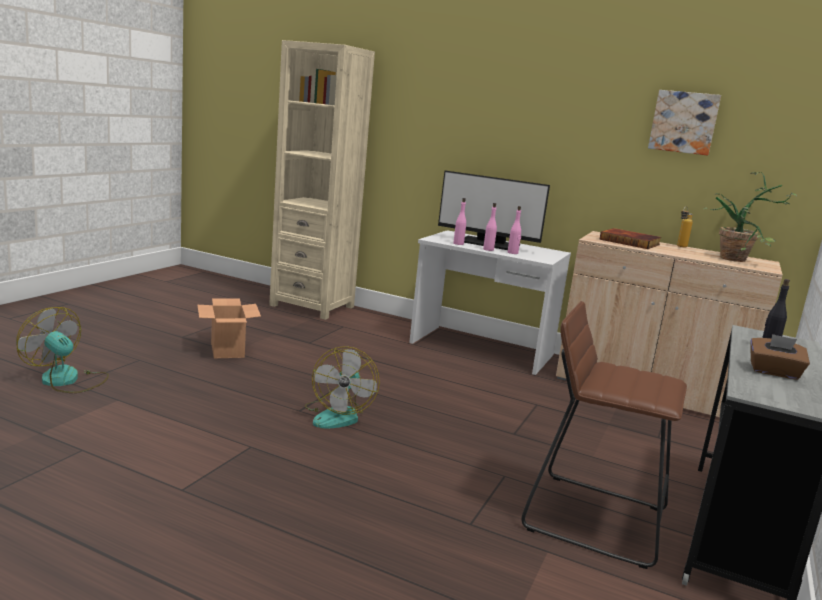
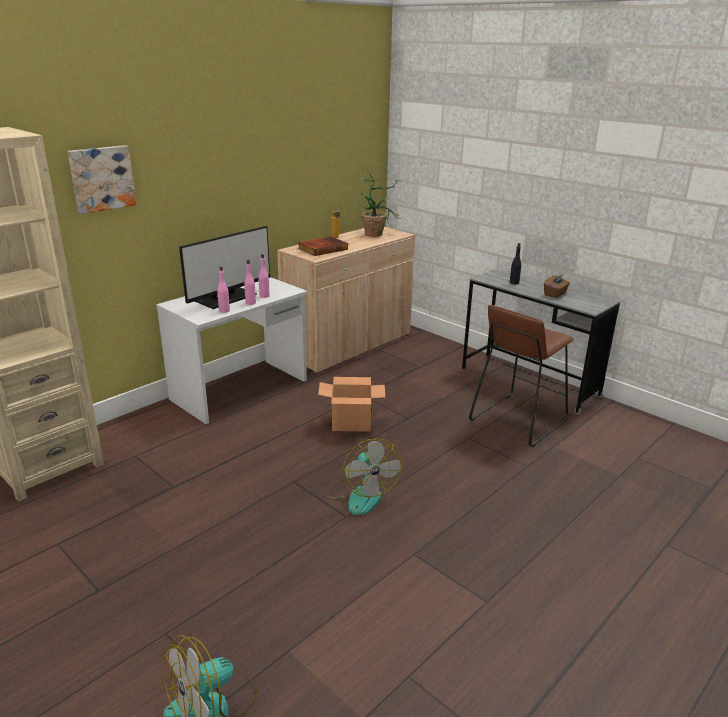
camera: 70 degrees left, 10 degrees up
cardboard box [197,298,261,358] -> cardboard box moved to [318,377,385,432]
fan [305,346,380,428] -> fan turned 45 degrees clockwise [325,438,402,515]
picture [648,90,721,155] -> picture moved to [68,145,136,214]

